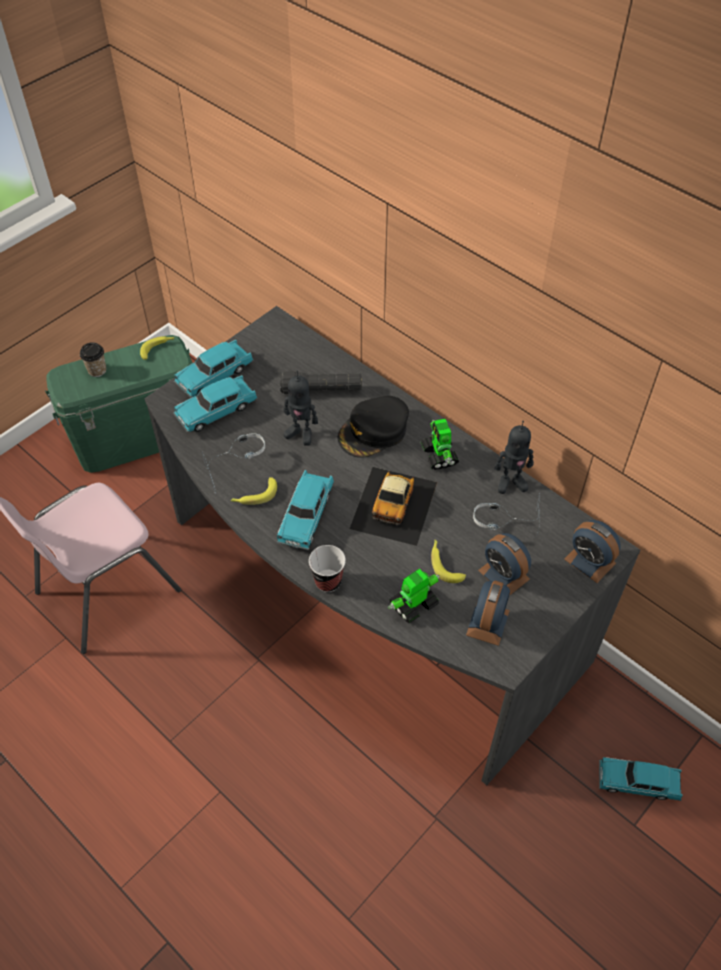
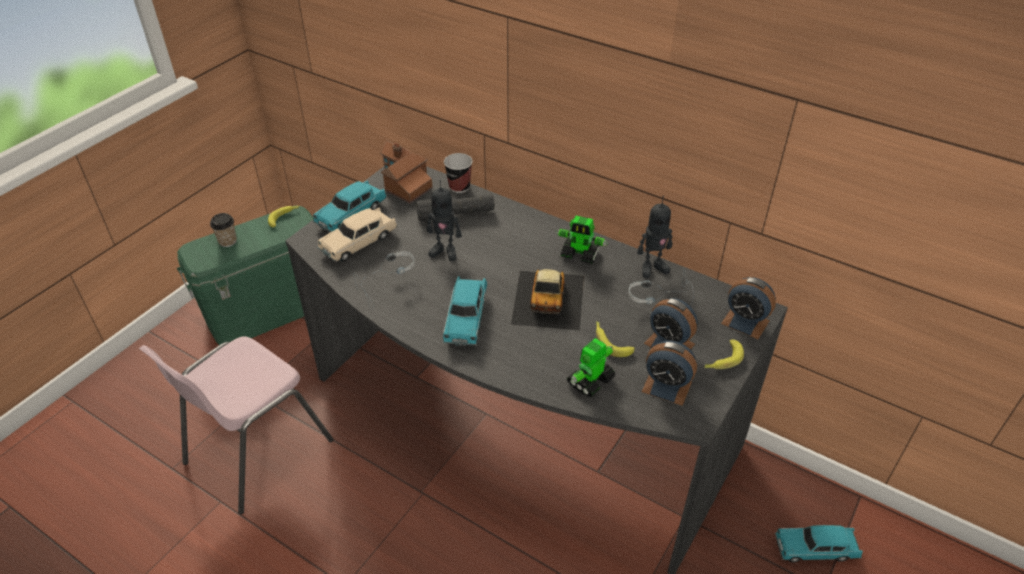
camera: 10 degrees left, 10 degrees down
turquoise toy car [173,375,258,433] -> beige toy car [317,208,398,262]
banana [230,477,277,505] -> banana moved to [704,340,744,369]
cup [309,545,346,592] -> cup moved to [444,153,473,193]
black cap [337,396,409,458] -> none
toy robot [421,419,459,470] -> toy robot turned 45 degrees counterclockwise [555,216,608,264]
alarm clock [466,580,510,646] -> alarm clock turned 105 degrees clockwise [642,341,697,406]
none -> toy house [380,141,433,204]

